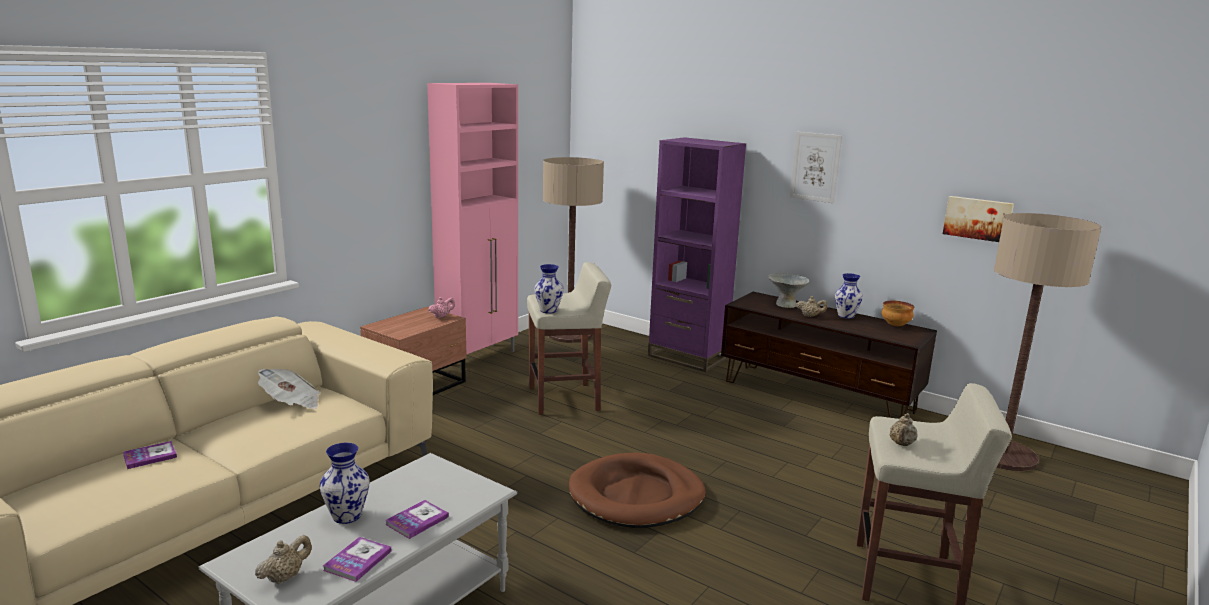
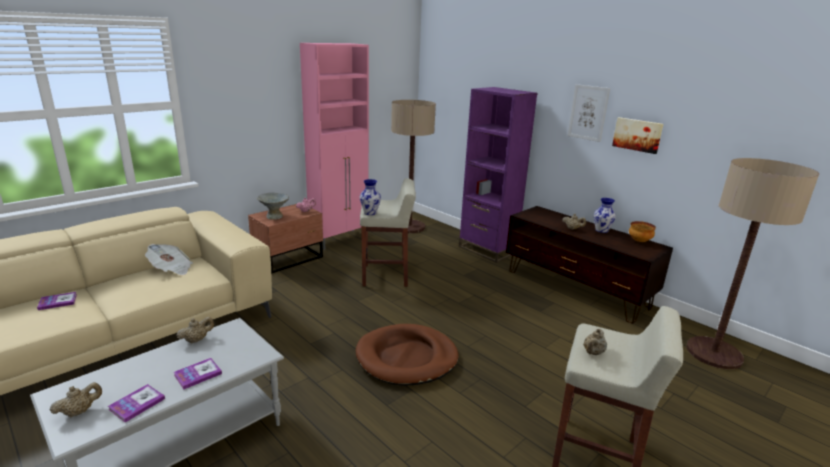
camera: 10 degrees right, 5 degrees up
vase [319,443,369,524] -> none
grey bowl [768,273,810,308] -> grey bowl moved to [257,193,289,220]
picture [943,196,1014,242] -> picture moved to [612,117,663,154]
none -> beige teapot [176,317,214,344]

